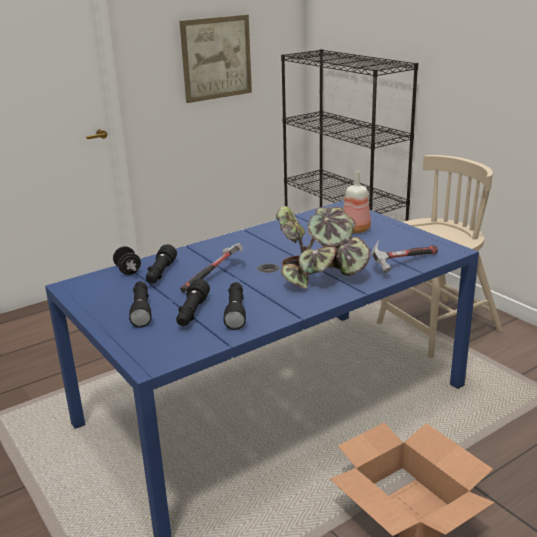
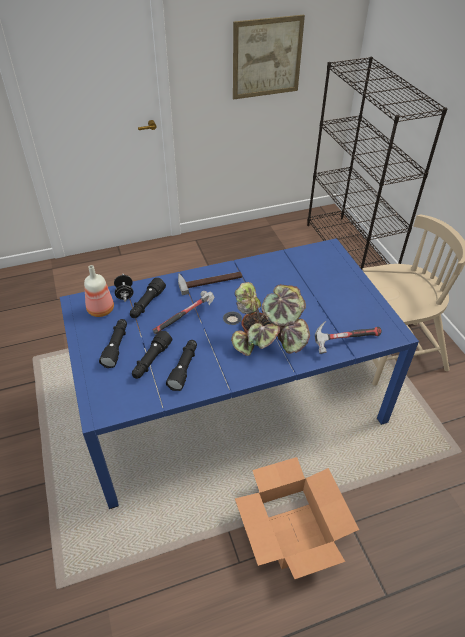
camera: 15 degrees right, 20 degrees up
bottle [343,171,371,233] -> bottle moved to [84,265,114,317]
none -> hammer [178,272,242,295]

